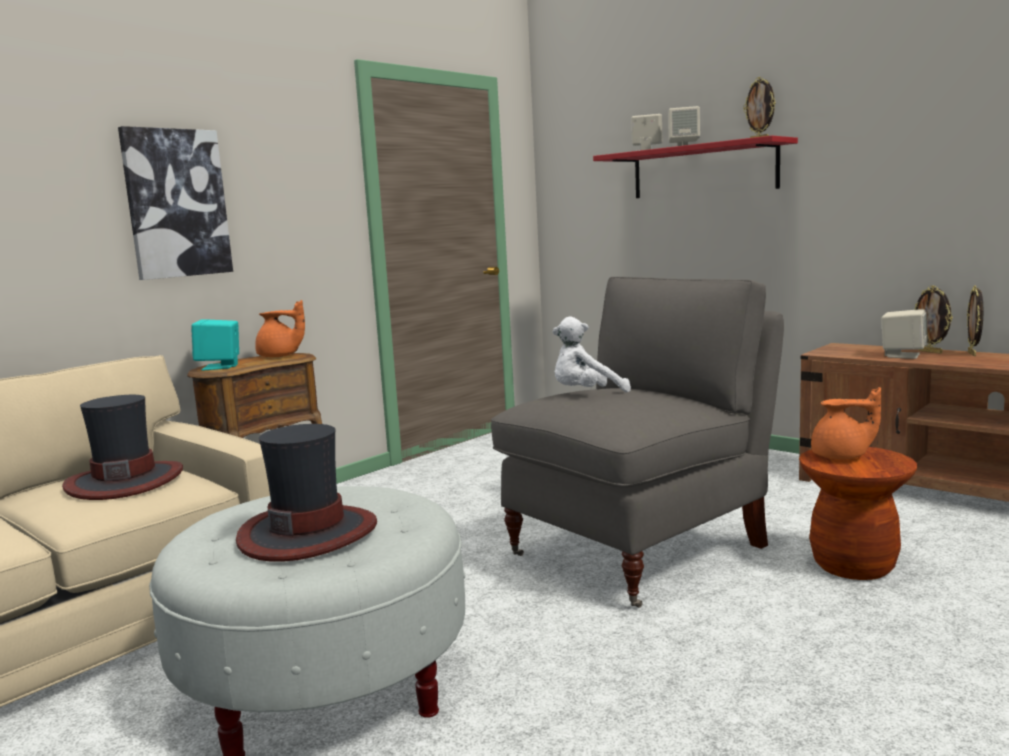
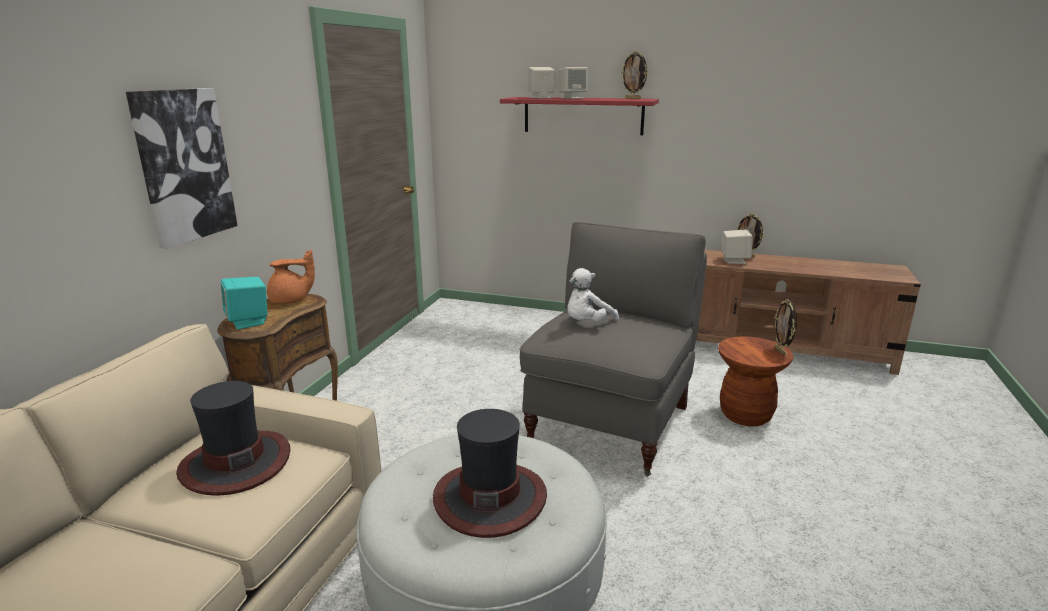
camera: 25 degrees left, 10 degrees up
orange teapot [811,387,881,459] -> none
picture frame [967,286,984,356] -> picture frame moved to [775,299,797,356]

